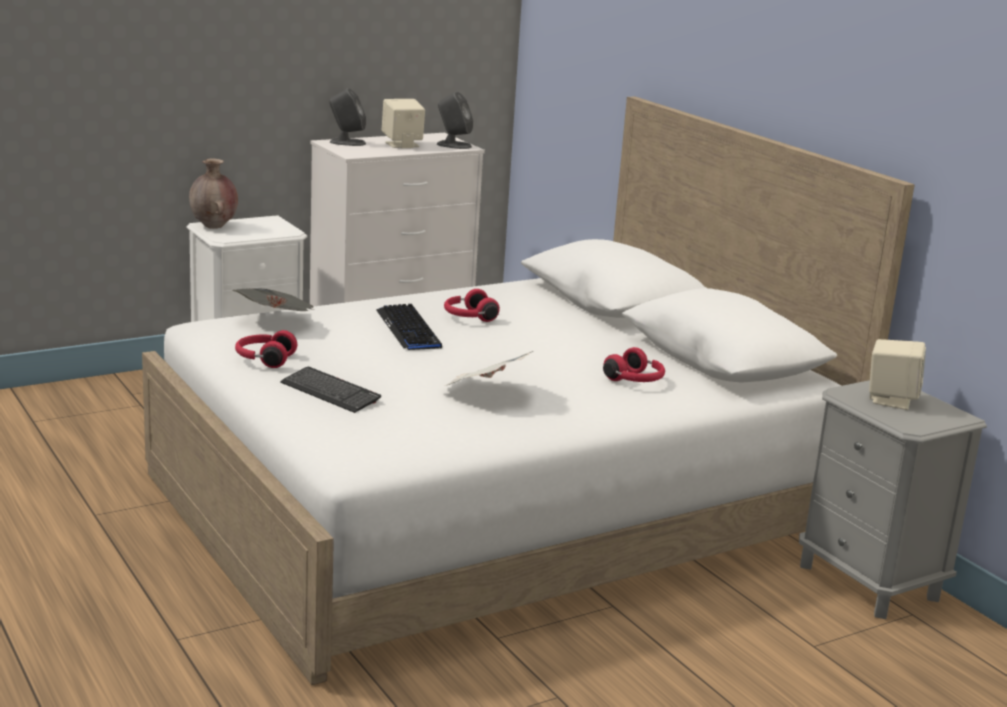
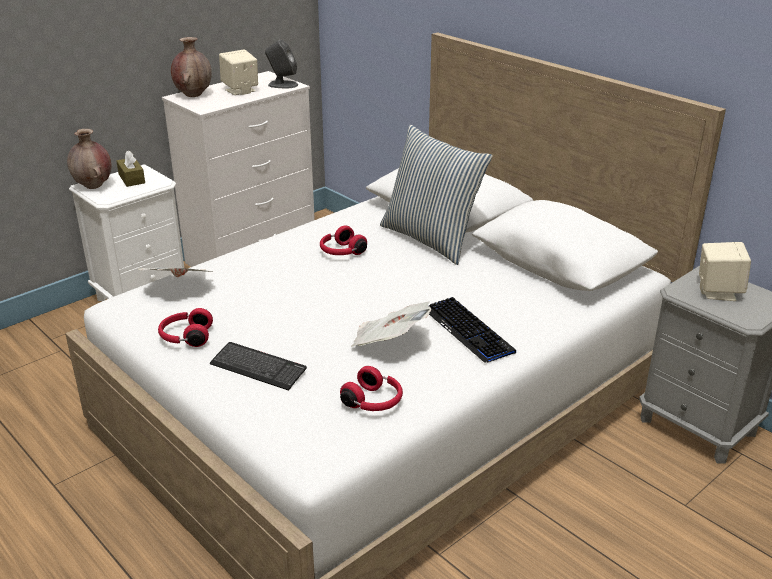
camera: 10 degrees left, 10 degrees up
grey speaker [329,88,366,146] -> brown vase [171,37,212,97]
keyboard [376,304,442,350] -> keyboard moved to [429,297,516,363]
red headphones [603,347,665,382] -> red headphones moved to [340,366,403,411]
none -> brown tissue box [116,151,145,187]
none -> pillow [380,125,493,265]

